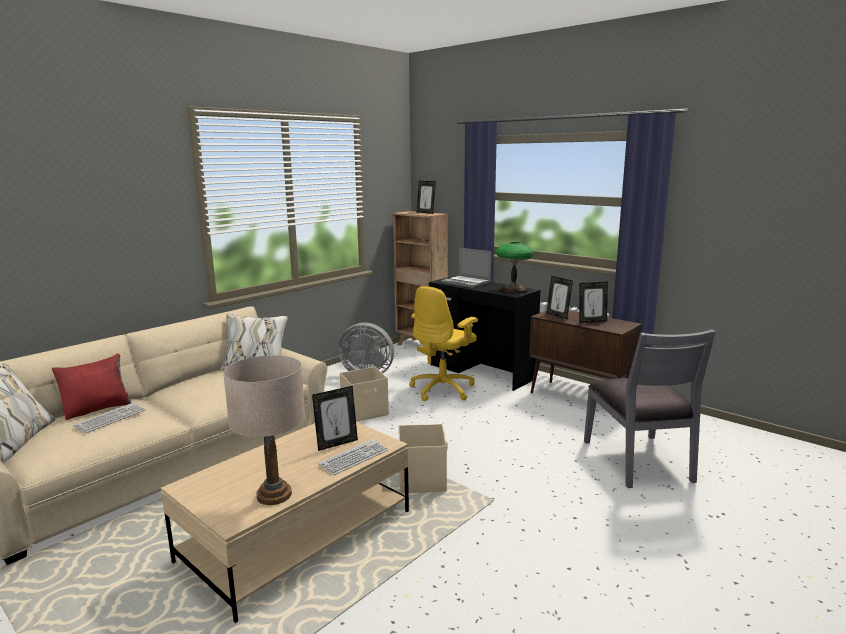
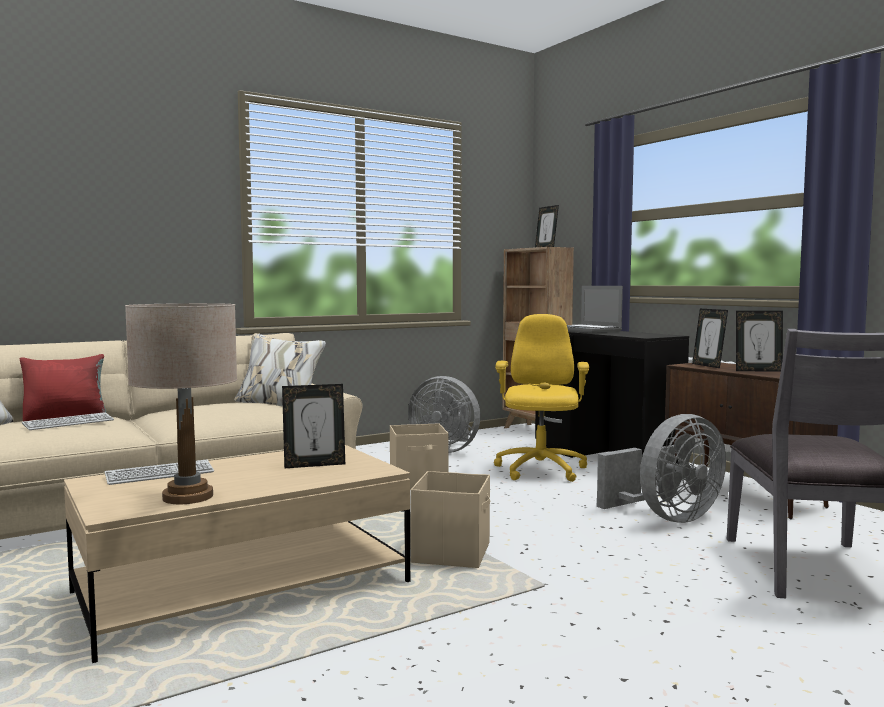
camera: 15 degrees right, 10 degrees down
keyboard [318,439,389,475] -> keyboard moved to [105,460,214,485]
yellow office chair [409,286,478,401] -> yellow office chair turned 135 degrees clockwise [494,314,589,482]
table lamp [496,242,534,294] -> none
none -> grey fan [597,414,726,523]

